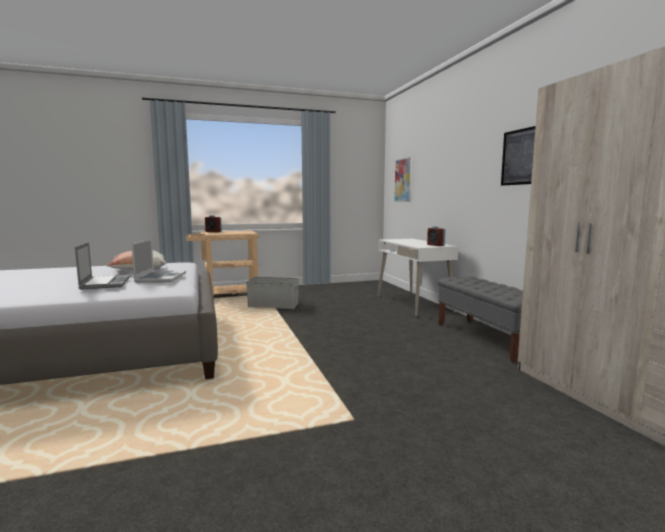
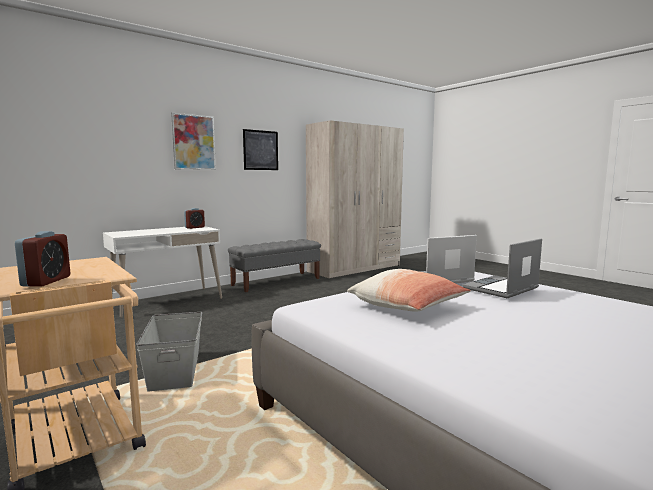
camera: 110 degrees left, 0 degrees up
picture [394,157,412,202] -> picture moved to [171,113,216,170]

